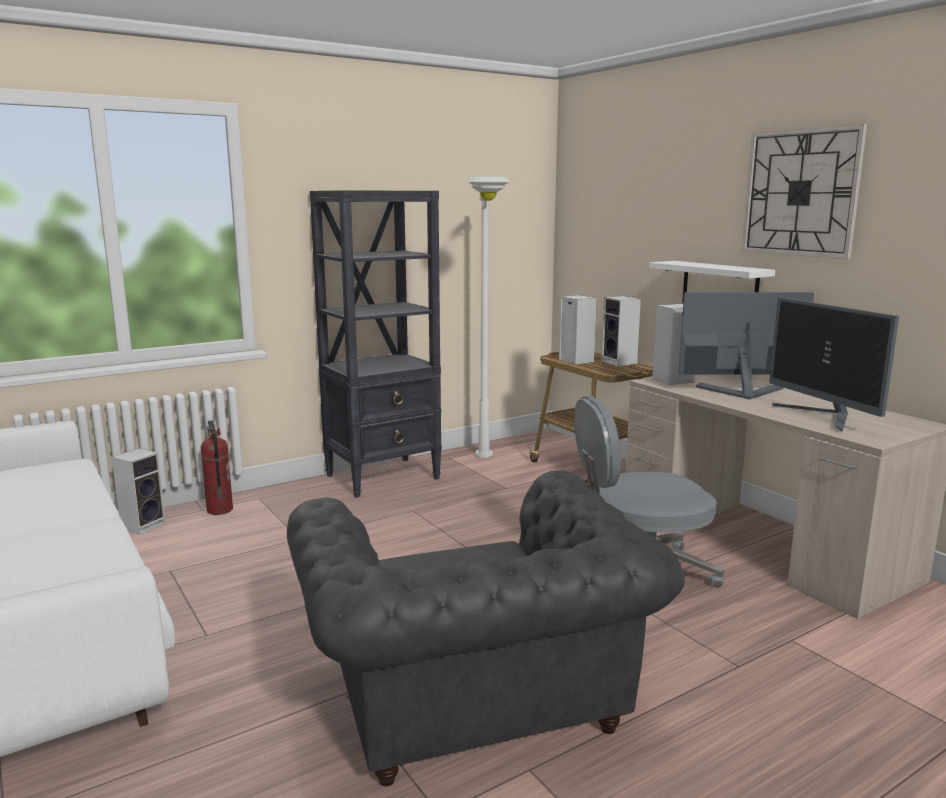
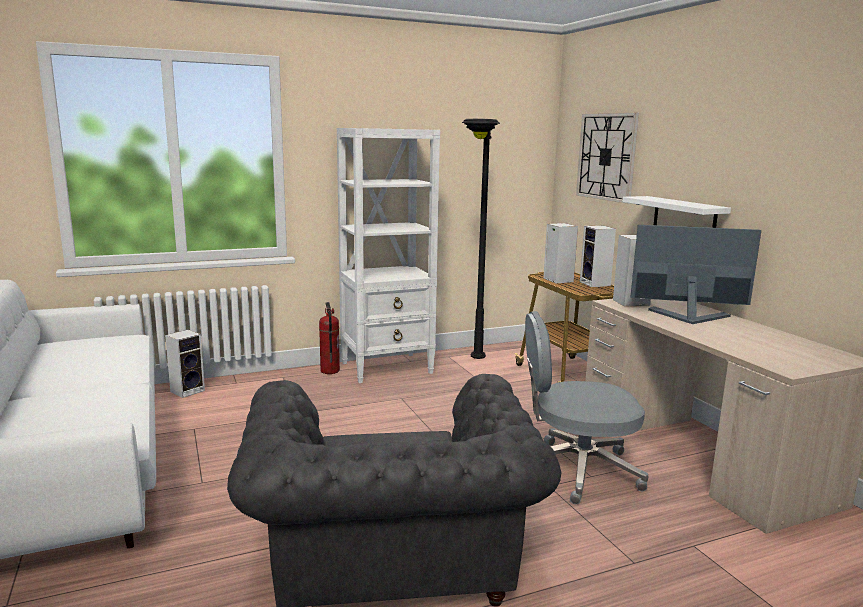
camera: 10 degrees right, 0 degrees up
fire extinguisher [201,421,233,515] -> fire extinguisher moved to [319,302,340,374]
black bookcase [310,190,442,498] -> white bookcase [337,128,440,383]
white floor lamp [466,177,510,458] -> black floor lamp [462,119,500,359]
wall clock [742,124,867,259] -> wall clock moved to [576,113,639,204]
monitor [769,297,899,432] -> none

